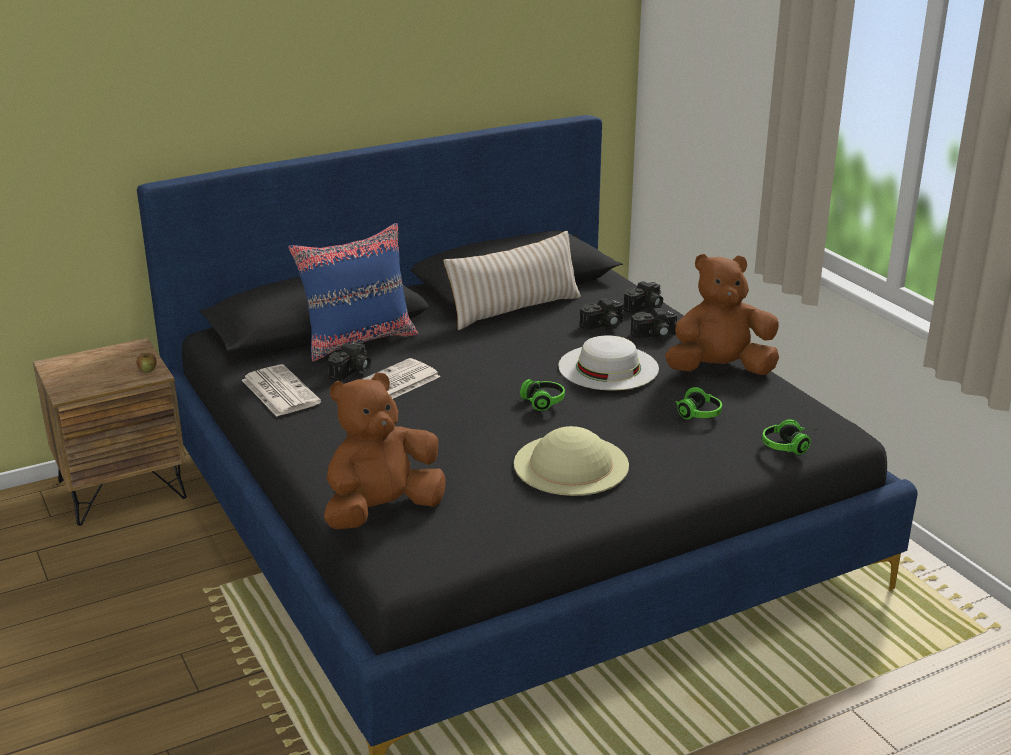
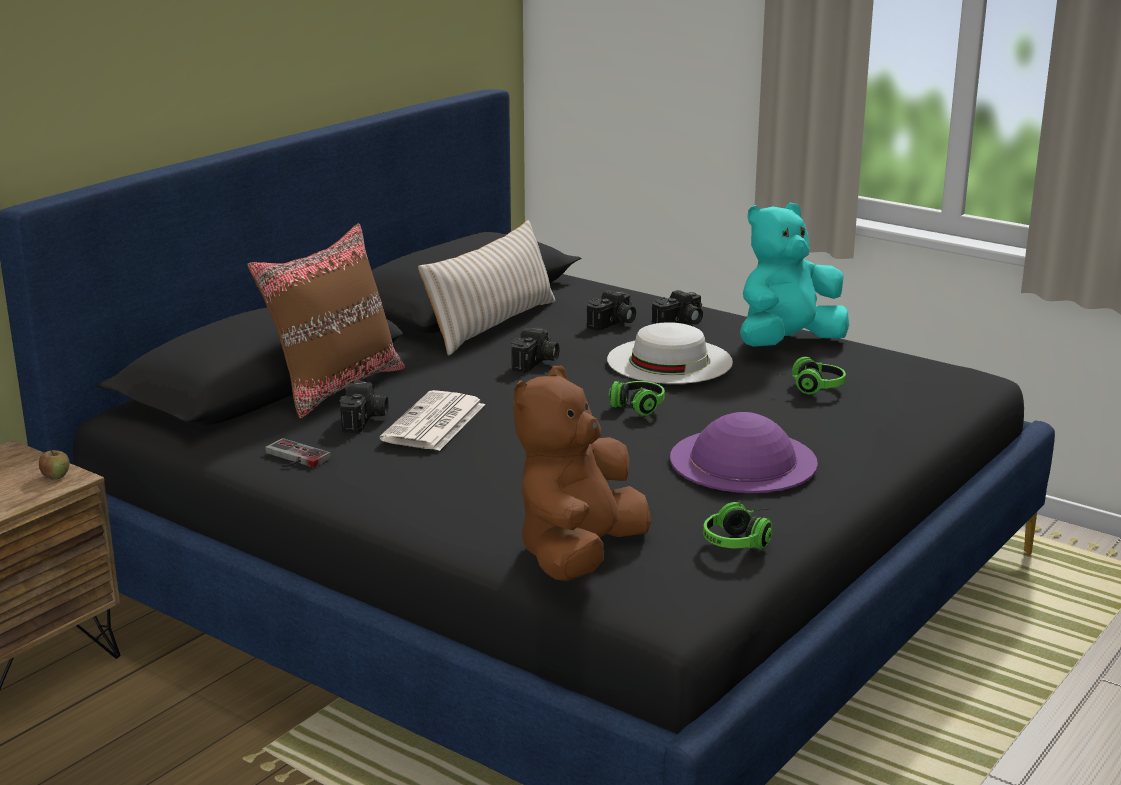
camera: 25 degrees left, 5 degrees down
newspaper [242,365,321,417] -> game controller [265,438,331,467]
blue pillow [288,223,418,362] -> brown pillow [247,224,405,419]
beige hat [514,426,629,496] -> purple hat [670,412,818,493]
camera [624,281,663,314] -> camera moved to [511,328,560,373]
brown plush toy [665,254,779,375] -> turquoise plush toy [740,202,849,347]
headphones [762,419,812,455] -> headphones moved to [703,500,772,550]

